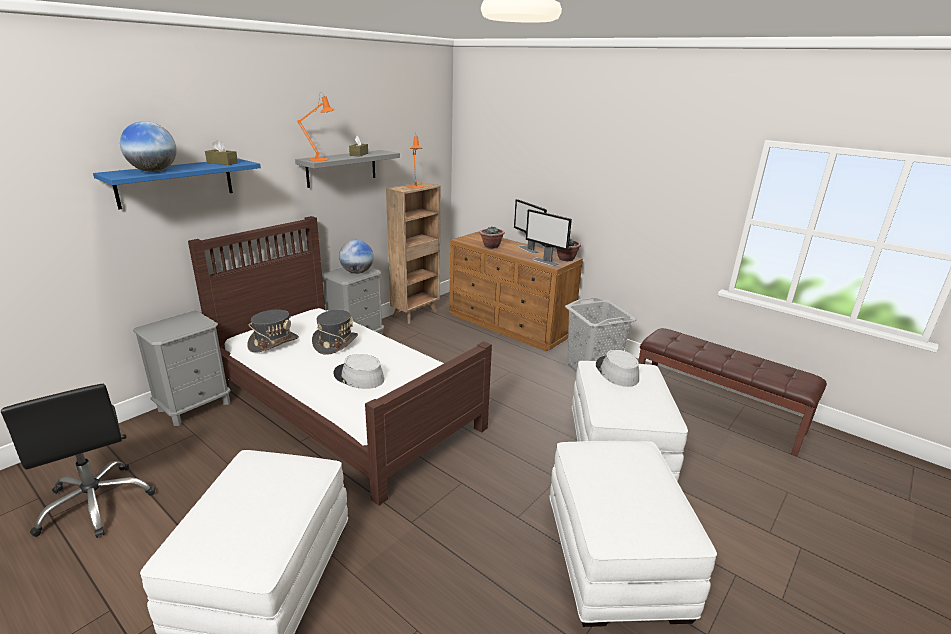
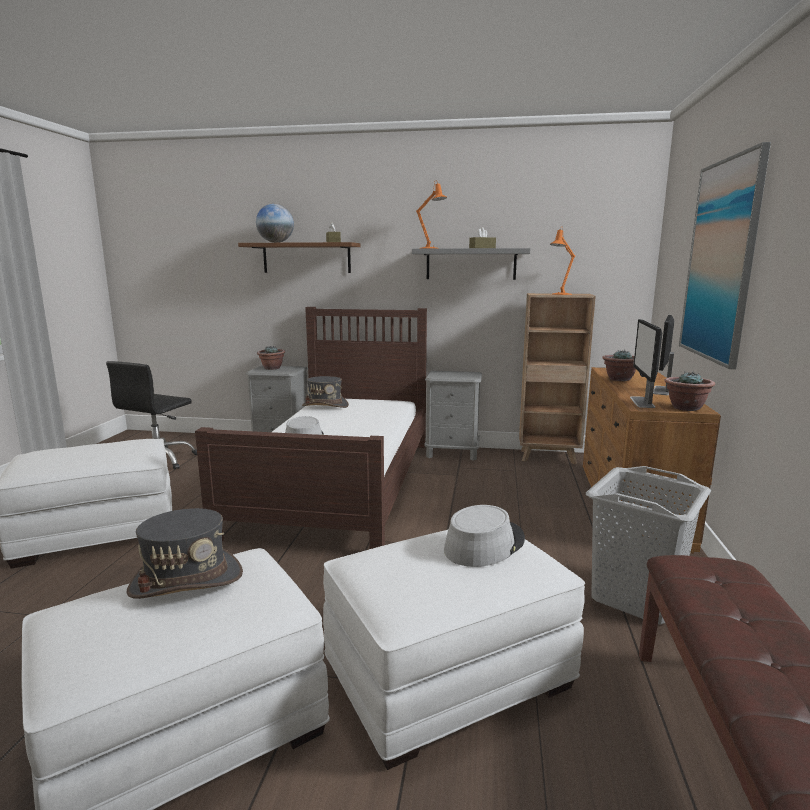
camera: 60 degrees right, 10 degrees down
blue shelf [93,159,261,210] -> brown shelf [238,242,361,273]
grey hat [312,310,358,355] -> grey hat moved to [126,508,243,599]
globe [339,240,374,274] -> none
none -> potted plant [257,346,285,370]
none -> picture [679,142,771,369]

